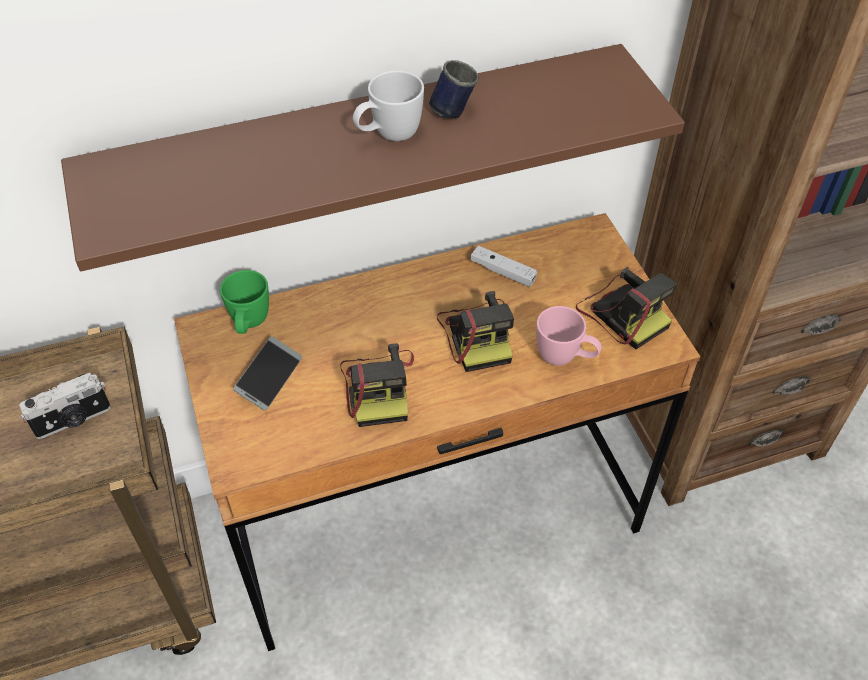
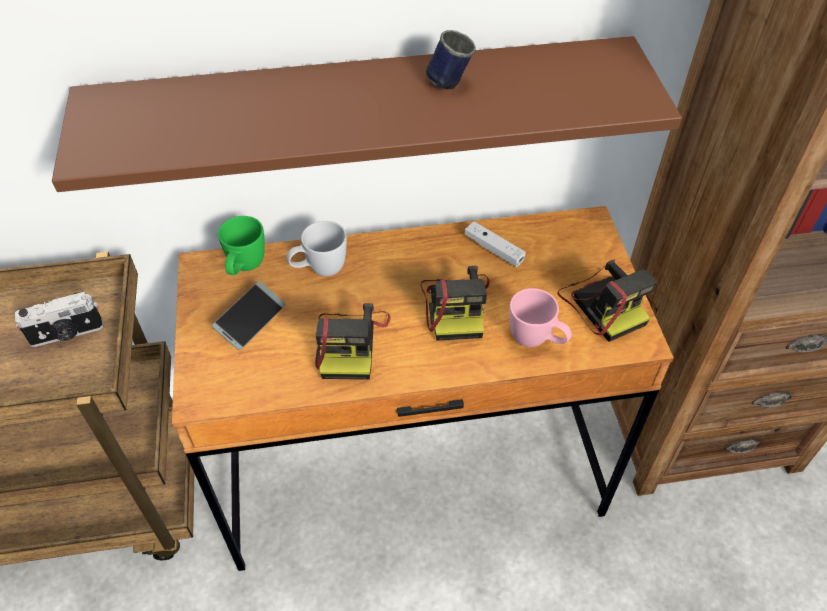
camera: 10 degrees right, 0 degrees up
white mug [353,71,424,141] -> white mug moved to [286,221,347,276]

